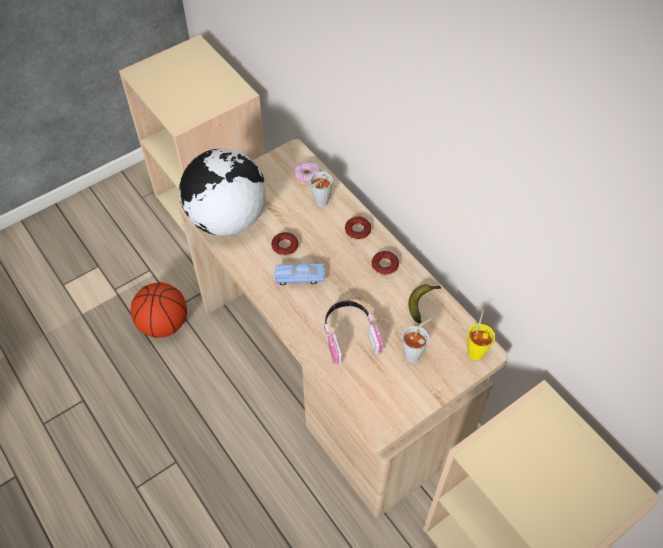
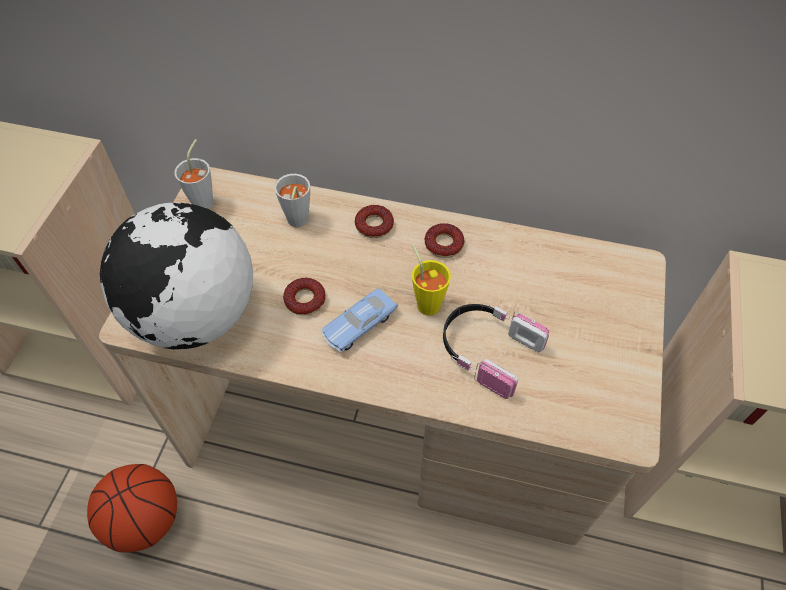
camera: 40 degrees left, 0 degrees up
donut [294,162,321,185] -> none
grey cup [402,318,432,363] -> grey cup moved to [174,139,214,209]
banana [409,284,441,323] -> none
yellow cup [468,311,495,360] -> yellow cup moved to [411,244,451,316]

